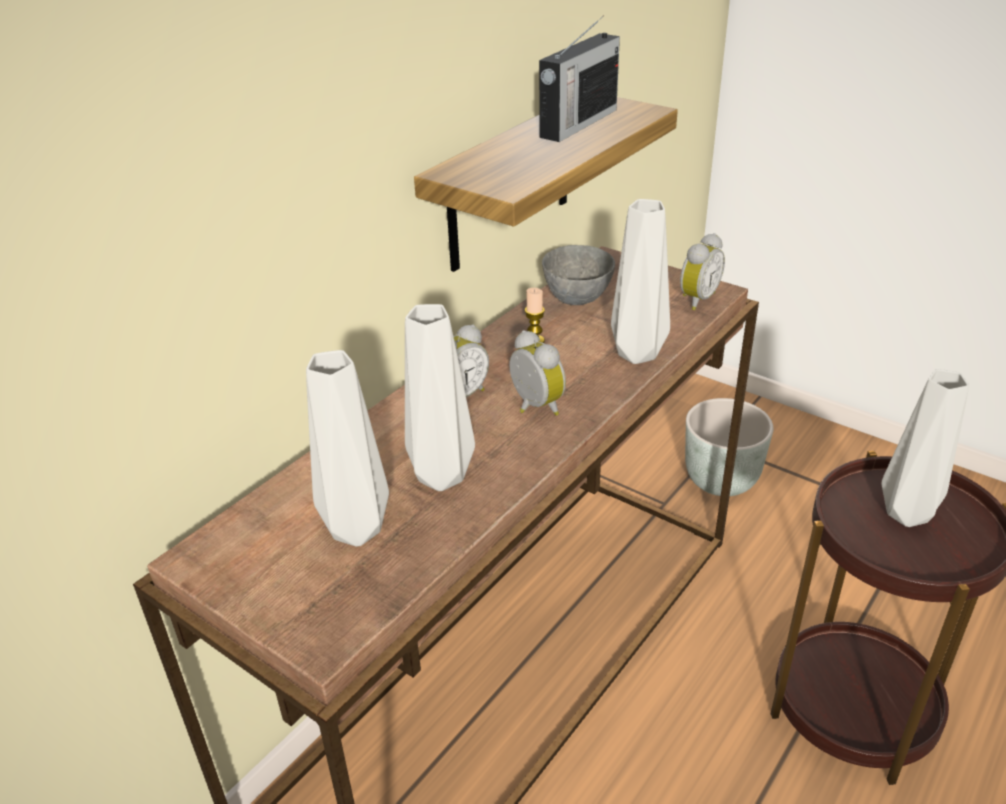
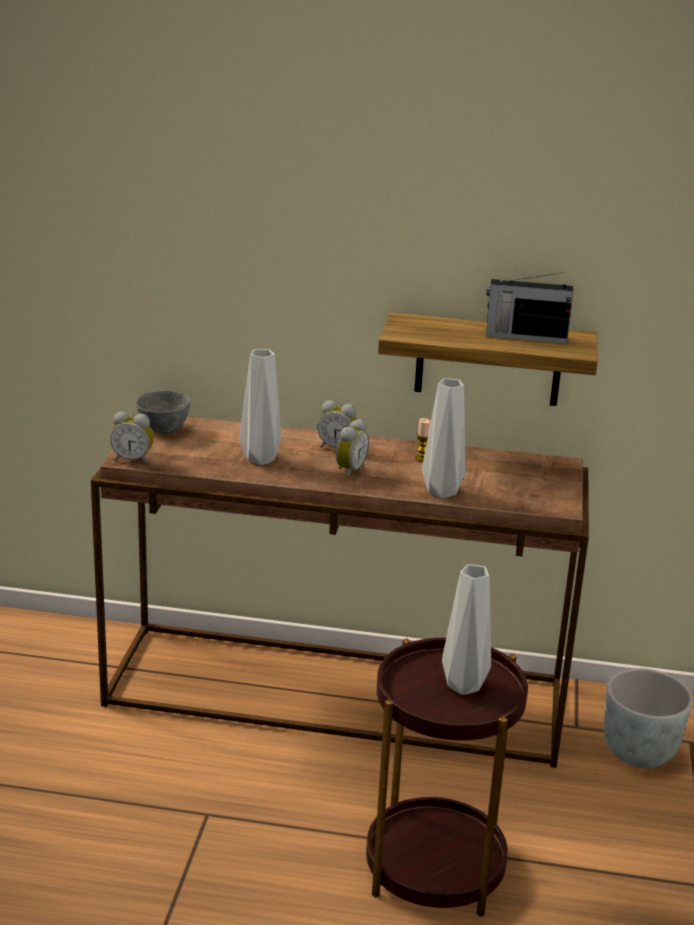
camera: 60 degrees right, 10 degrees down
grey vase [306,350,389,547] -> none
grey bowl [542,245,615,305] -> grey bowl moved to [136,390,191,434]
alarm clock [680,233,725,310] -> alarm clock moved to [110,411,154,465]

